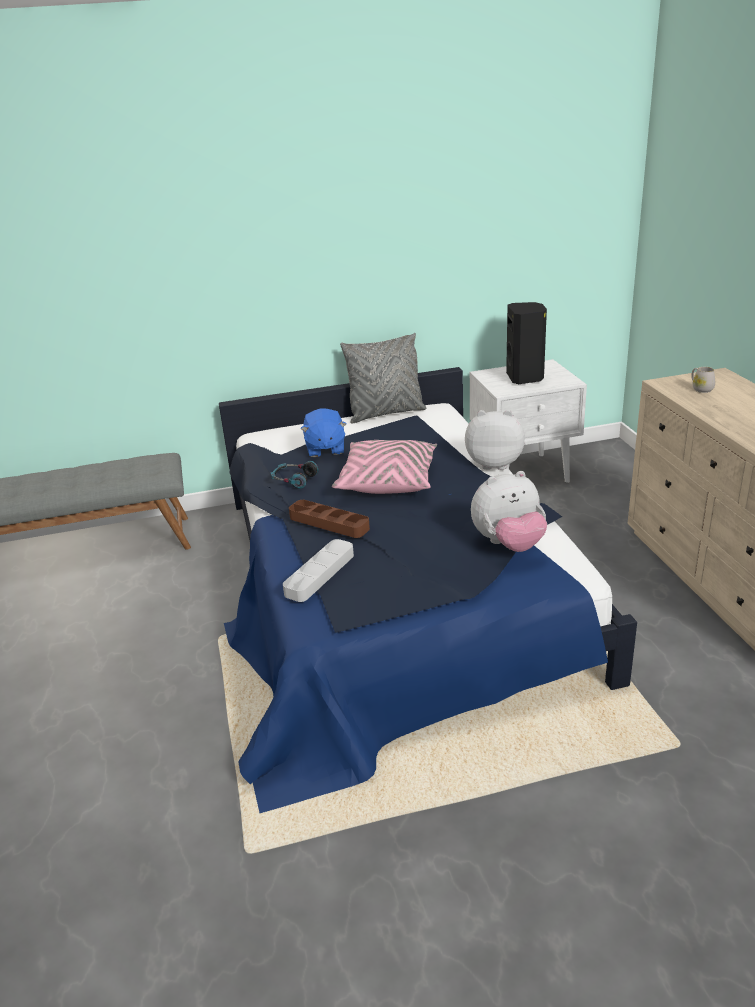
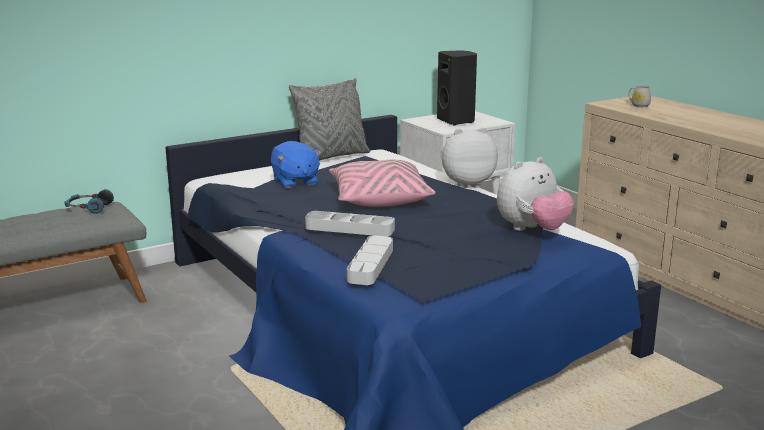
camera: 20 degrees left, 10 degrees down
headphones [271,461,319,489] -> headphones moved to [64,189,114,214]
brown tray [289,500,370,538] -> grey tray [305,211,395,236]

